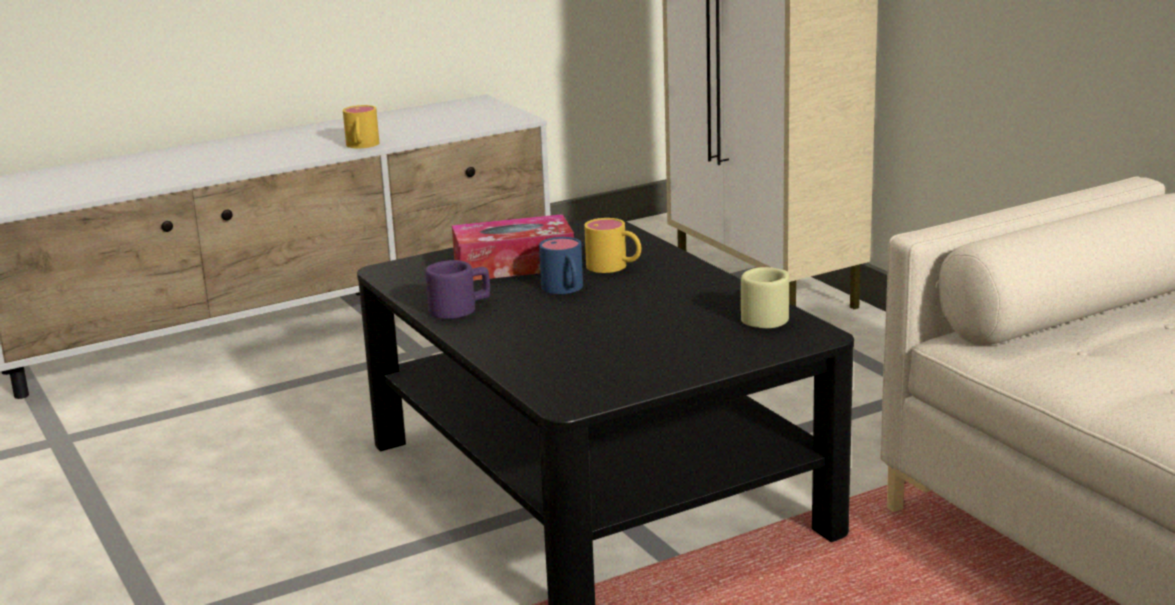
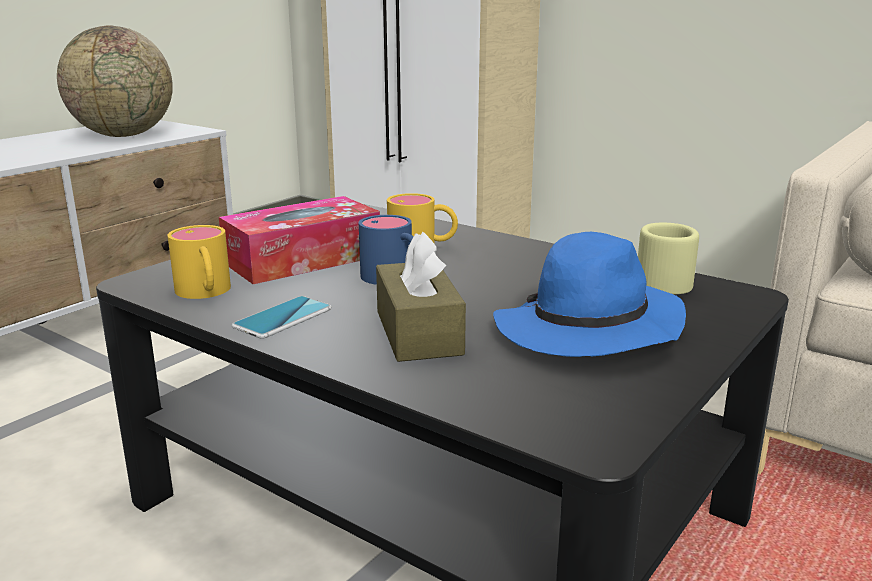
camera: 25 degrees left, 0 degrees up
yellow mug [343,105,379,148] -> yellow mug moved to [167,225,231,299]
purple mug [425,260,490,319] -> phone [232,296,332,339]
none -> globe [57,26,173,137]
none -> brown tissue box [376,231,466,362]
none -> blue hat [493,232,686,357]

